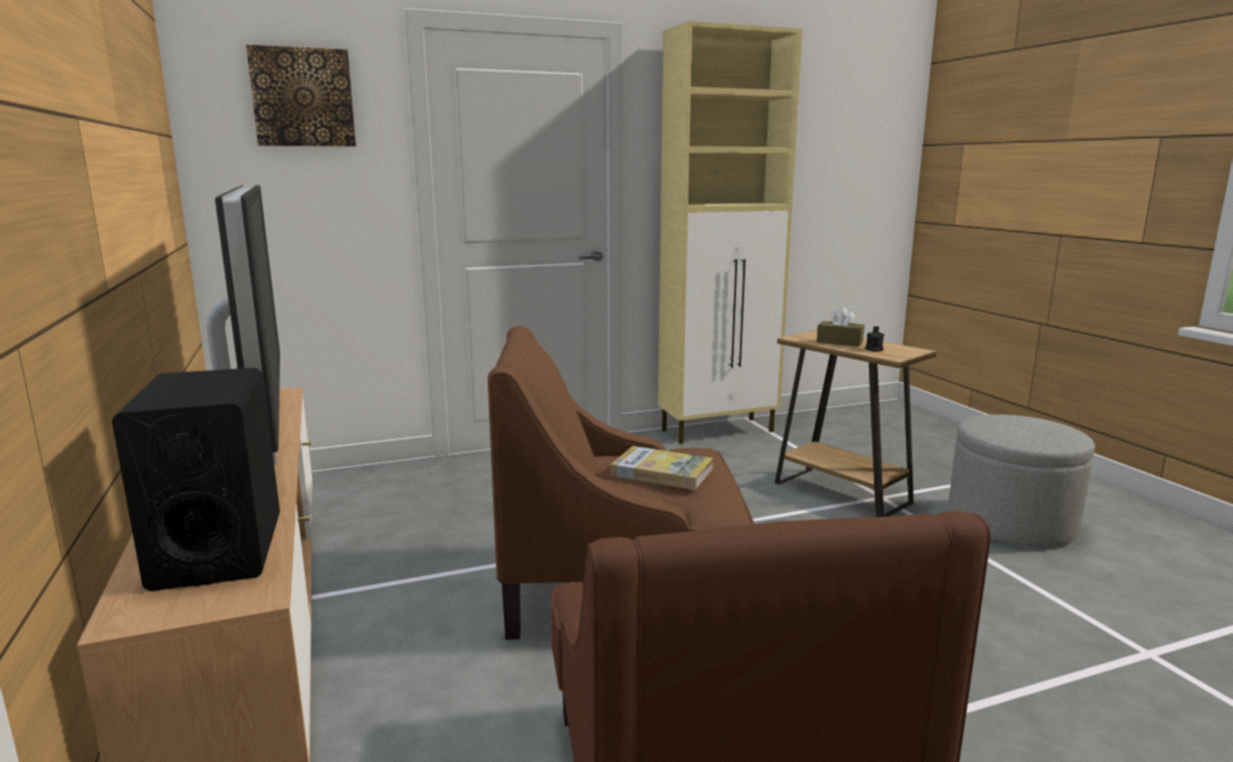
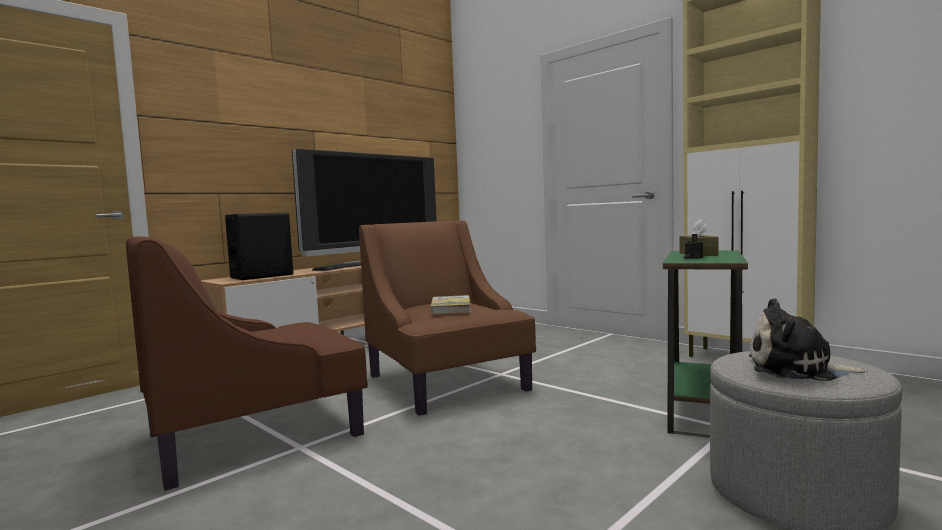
camera: 65 degrees right, 10 degrees down
picture [246,45,356,146] -> none
brown side table [775,330,937,517] -> green side table [663,250,748,438]
none -> plush toy [749,298,868,381]

